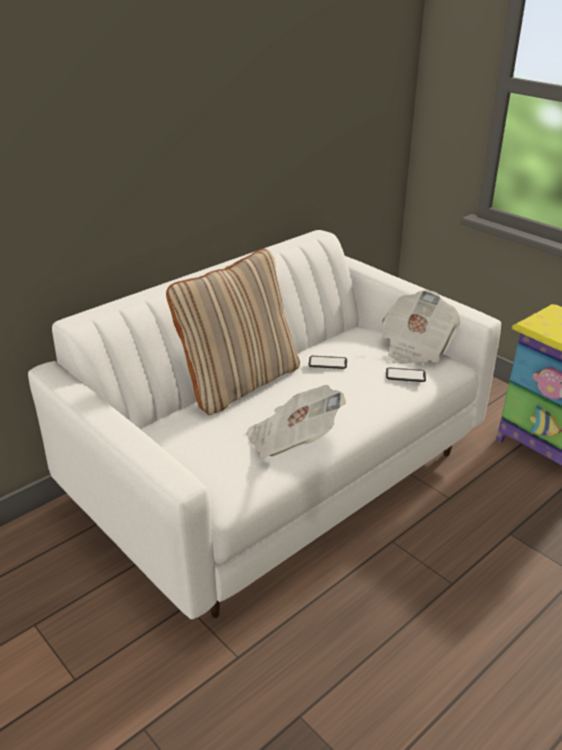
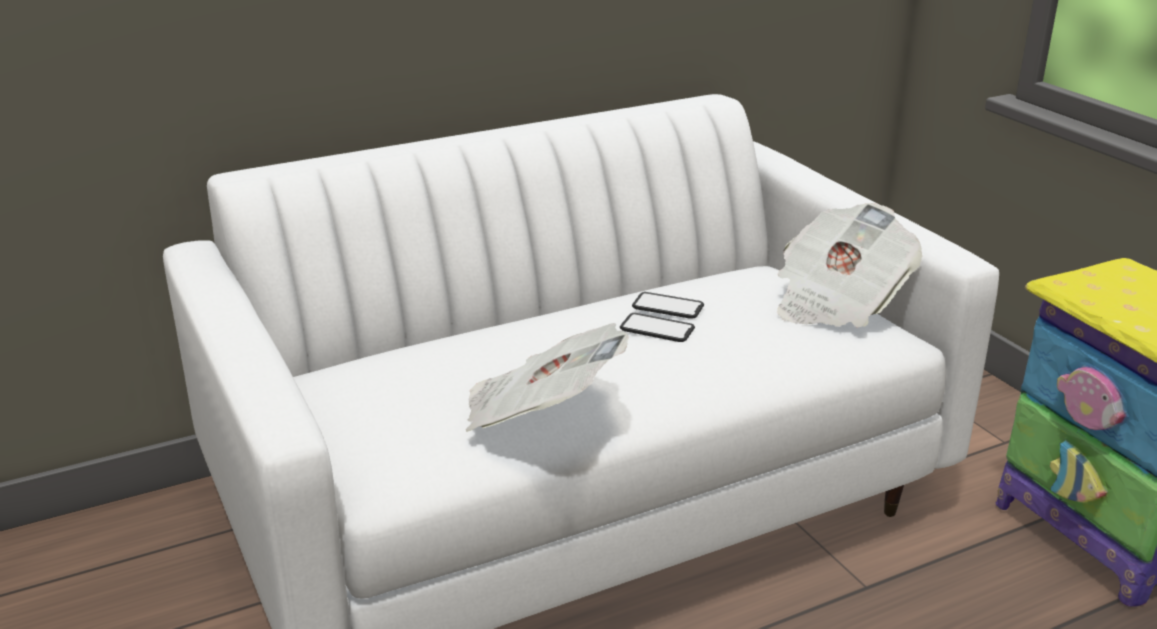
camera: 15 degrees right, 5 degrees down
beige pillow [166,249,300,415] -> none
phone [386,367,426,382] -> phone moved to [620,313,695,342]

